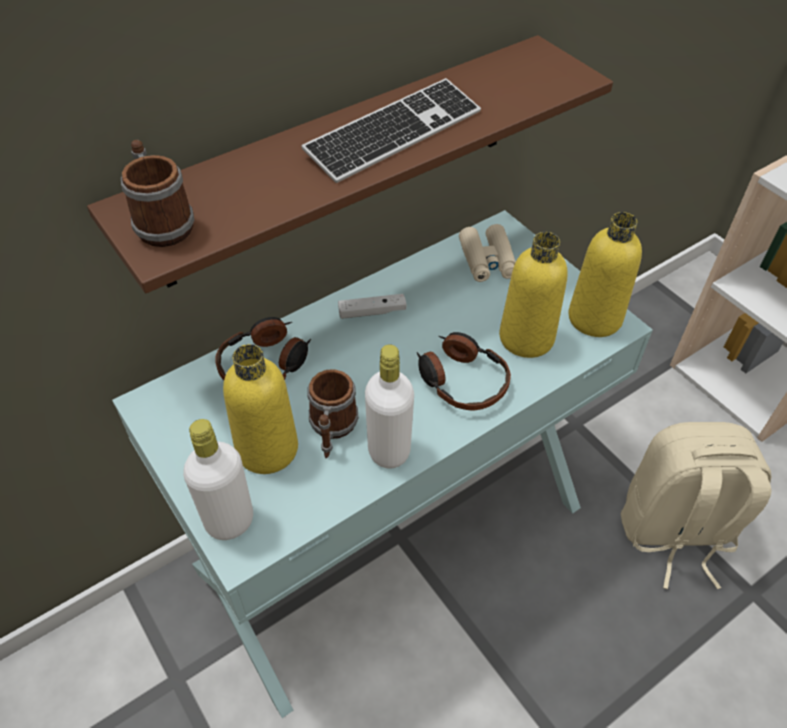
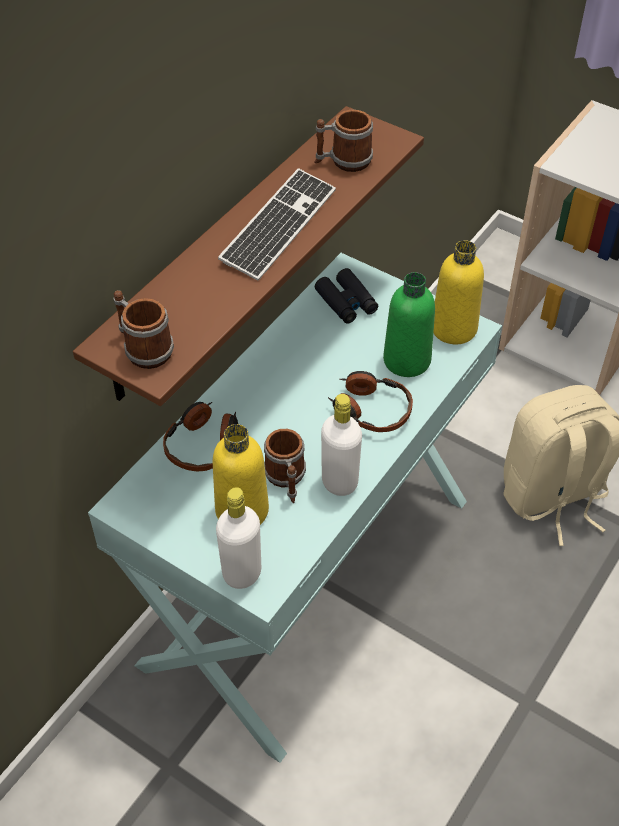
camera: 20 degrees left, 0 degrees up
white game controller [338,294,406,319] -> none
beige binoculars [459,224,516,282] -> black binoculars [315,268,378,324]
yellow bottle [499,232,568,358] -> green bottle [383,272,435,377]
none -> mug [314,110,373,172]

